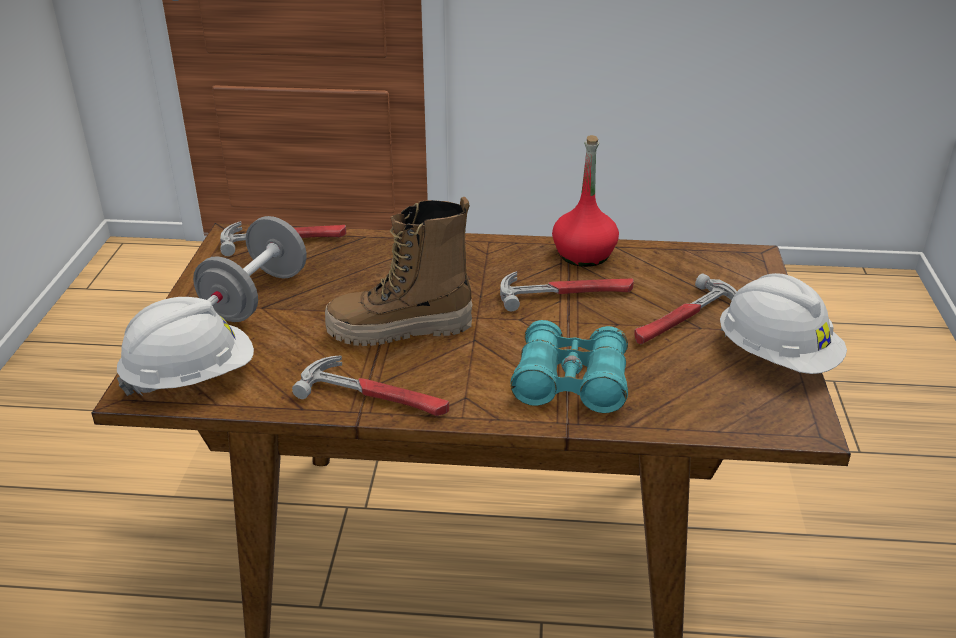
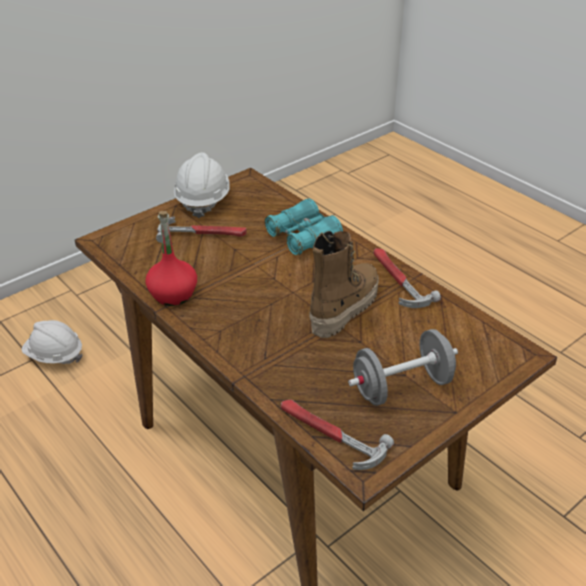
camera: 135 degrees left, 5 degrees up
white hard hat [117,297,254,396] -> white hard hat moved to [21,320,83,364]
boot [325,197,473,346] -> boot turned 90 degrees counterclockwise [309,231,378,338]
hammer [500,271,634,311] -> none

